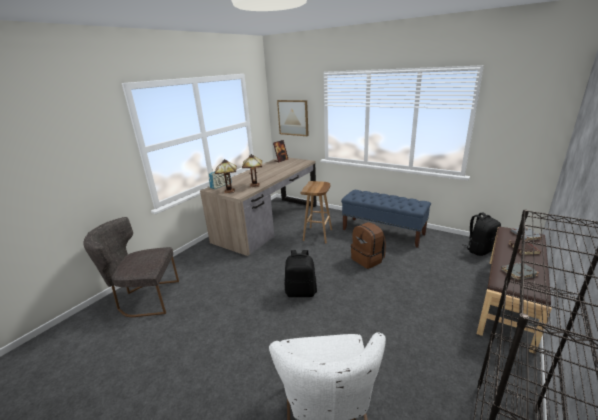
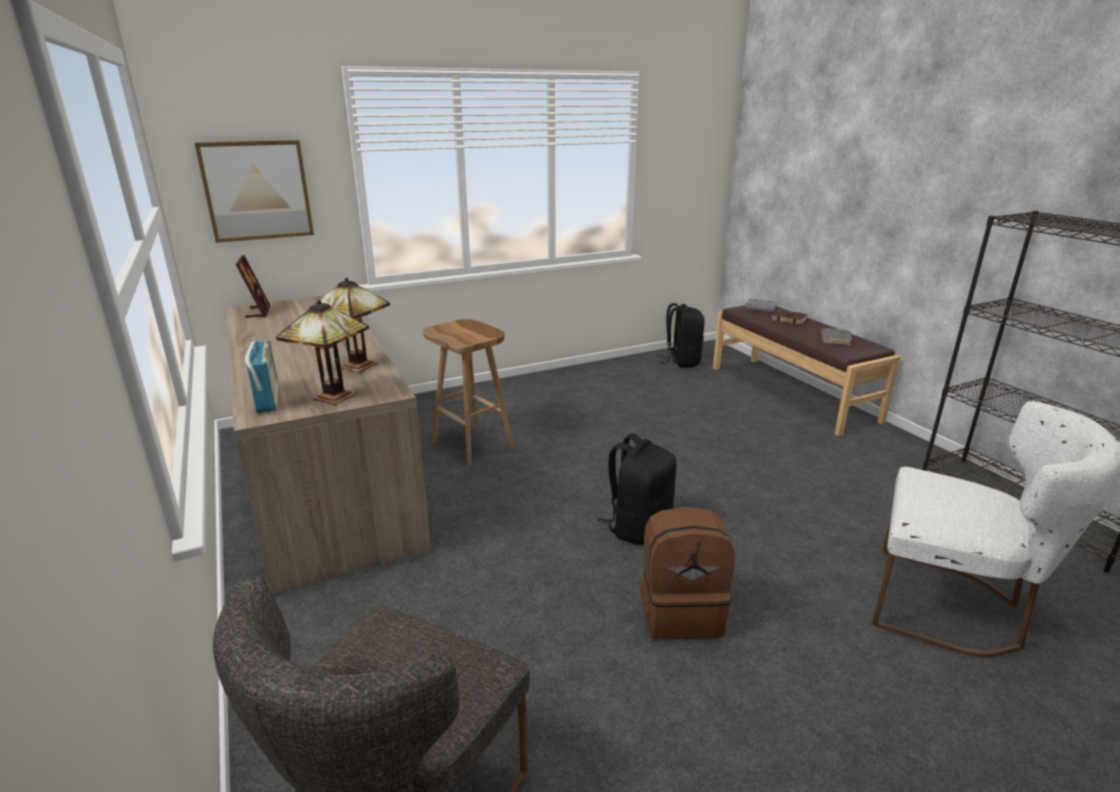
camera: 60 degrees left, 0 degrees up
blue bench [341,190,431,248] -> none
brown backpack [351,222,386,269] -> brown backpack moved to [640,507,735,639]

